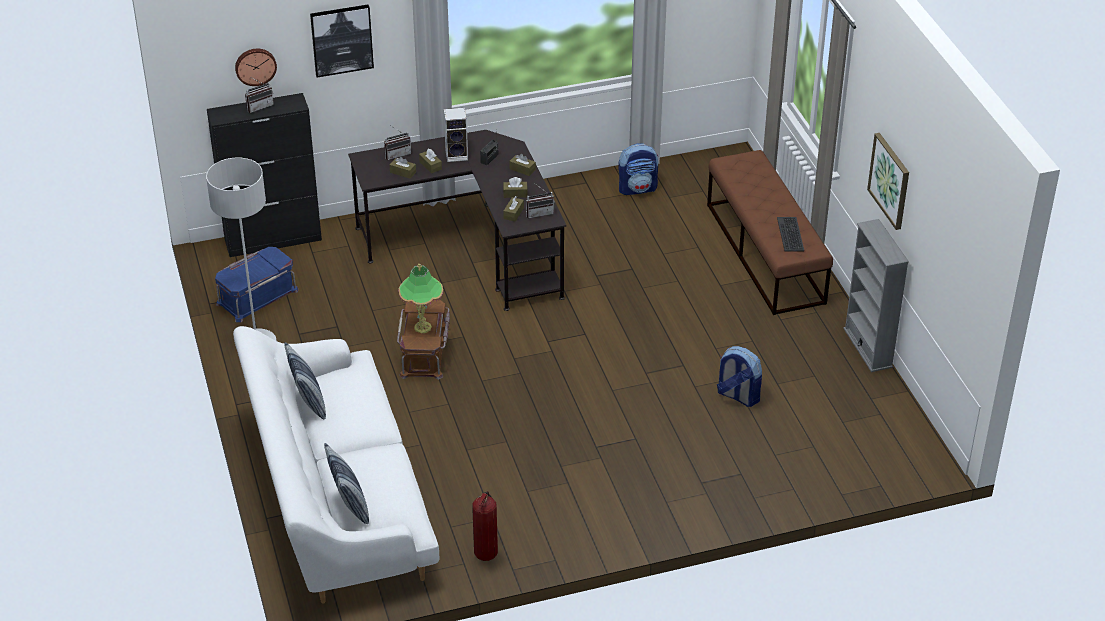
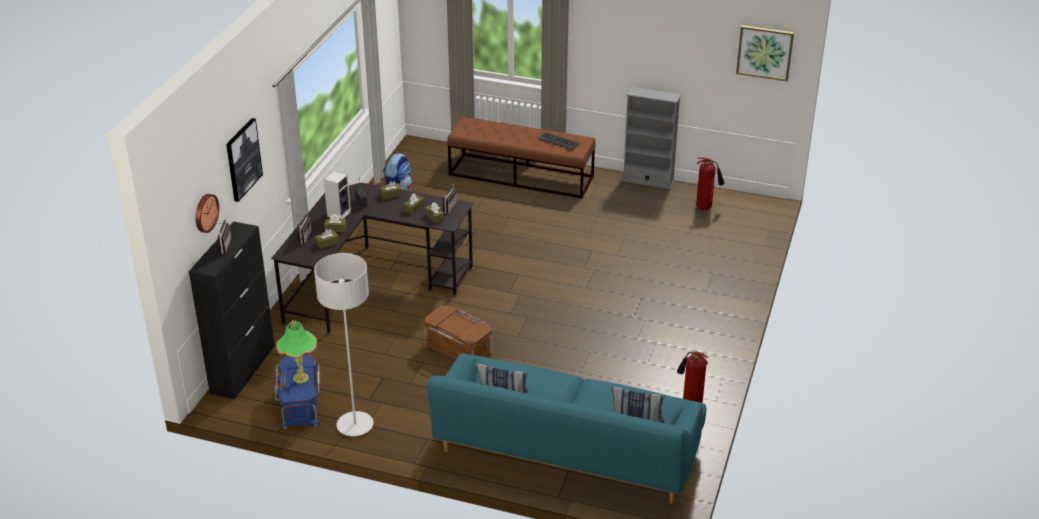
camera: 55 degrees left, 5 degrees down
white sofa [233,326,439,603] -> turquoise sofa [427,353,706,504]
table lamp [398,264,444,333] -> table lamp moved to [276,320,317,383]
backpack [717,346,762,407] -> none
picture [867,133,909,230] -> picture moved to [736,25,794,81]
none -> fire extinguisher [696,157,724,210]

